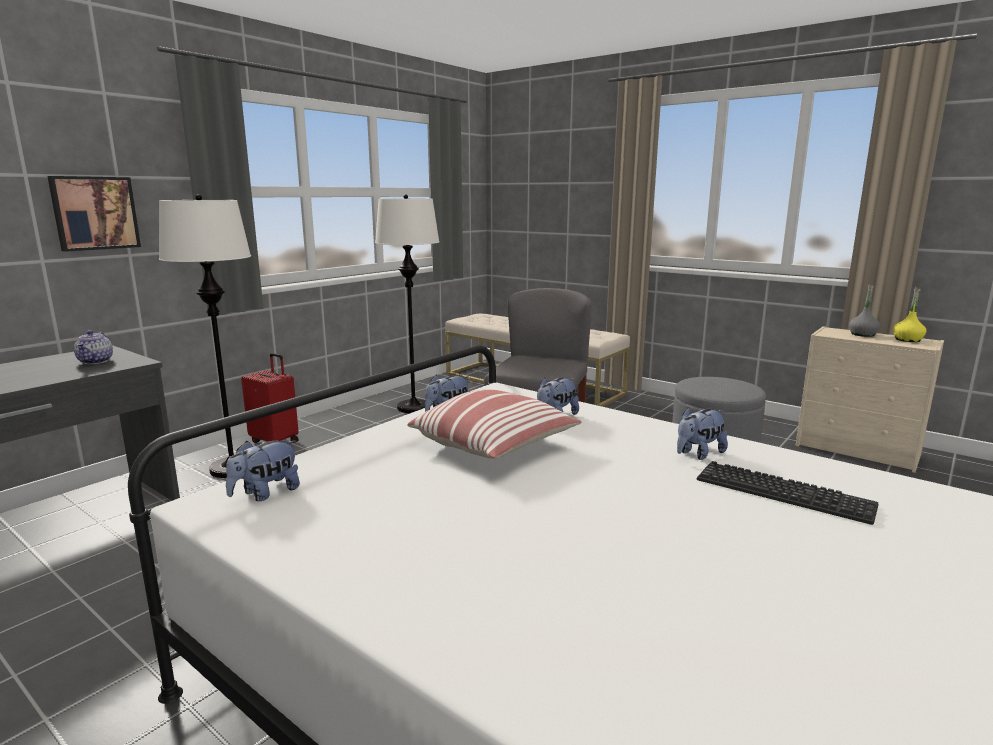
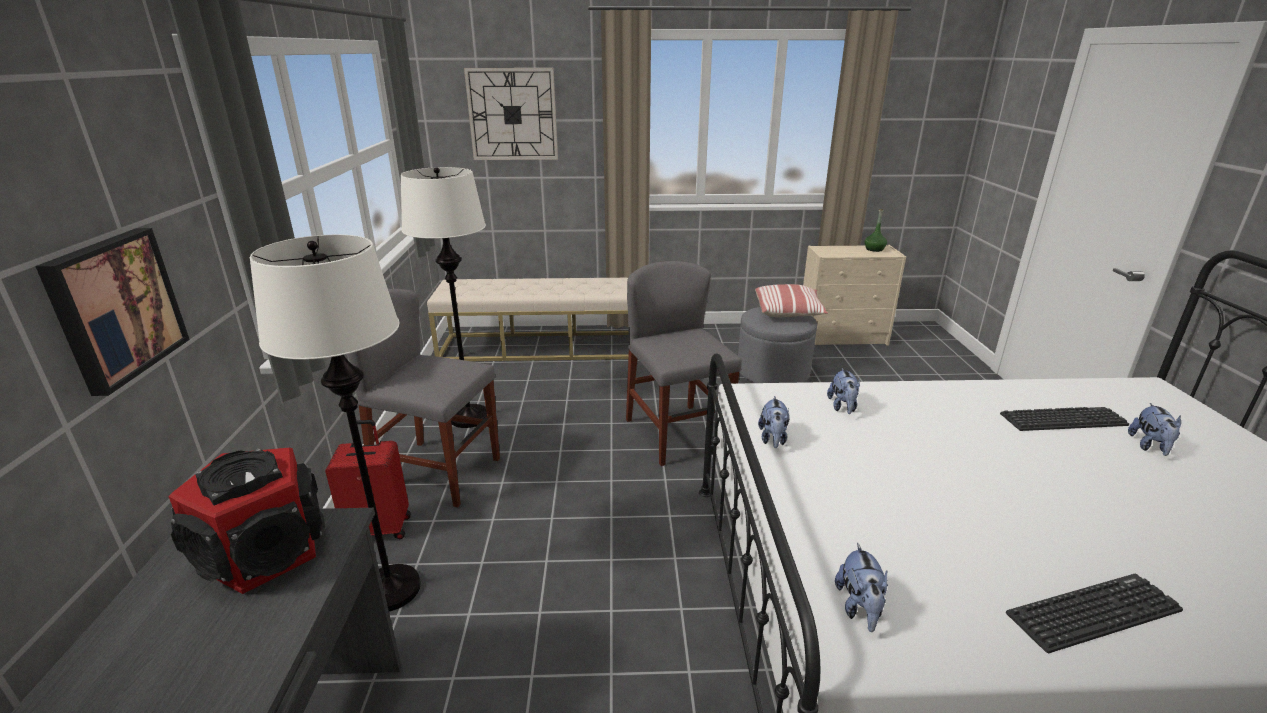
camera: 40 degrees left, 10 degrees up
teapot [74,330,113,364] -> speaker [168,448,325,594]
pillow [407,389,582,459] -> pillow moved to [755,284,828,318]
plush toy [677,407,728,460] -> plush toy moved to [1128,403,1181,456]
grey bottle [849,284,880,337] -> none
yellow bottle [893,287,927,342] -> green bottle [864,209,887,252]
none -> grey chair [347,289,500,507]
none -> wall clock [464,68,558,160]
none -> keyboard [1006,574,1183,653]

